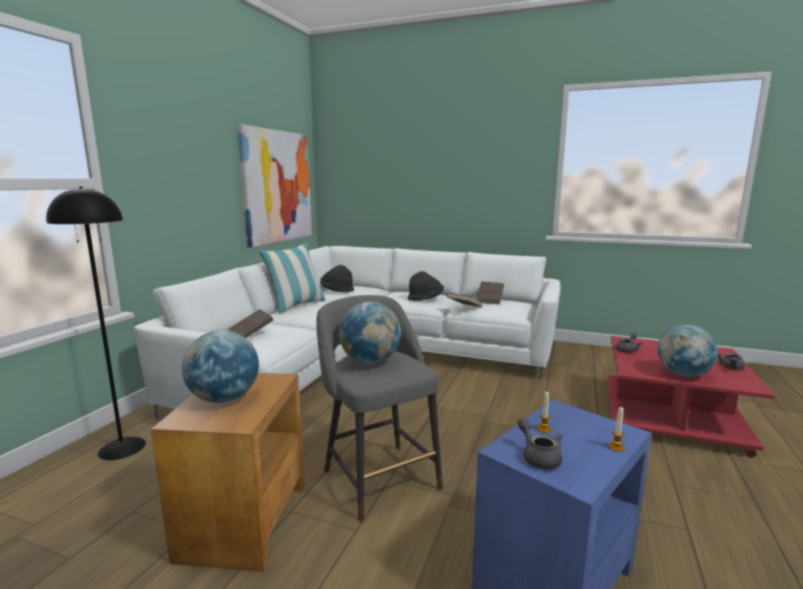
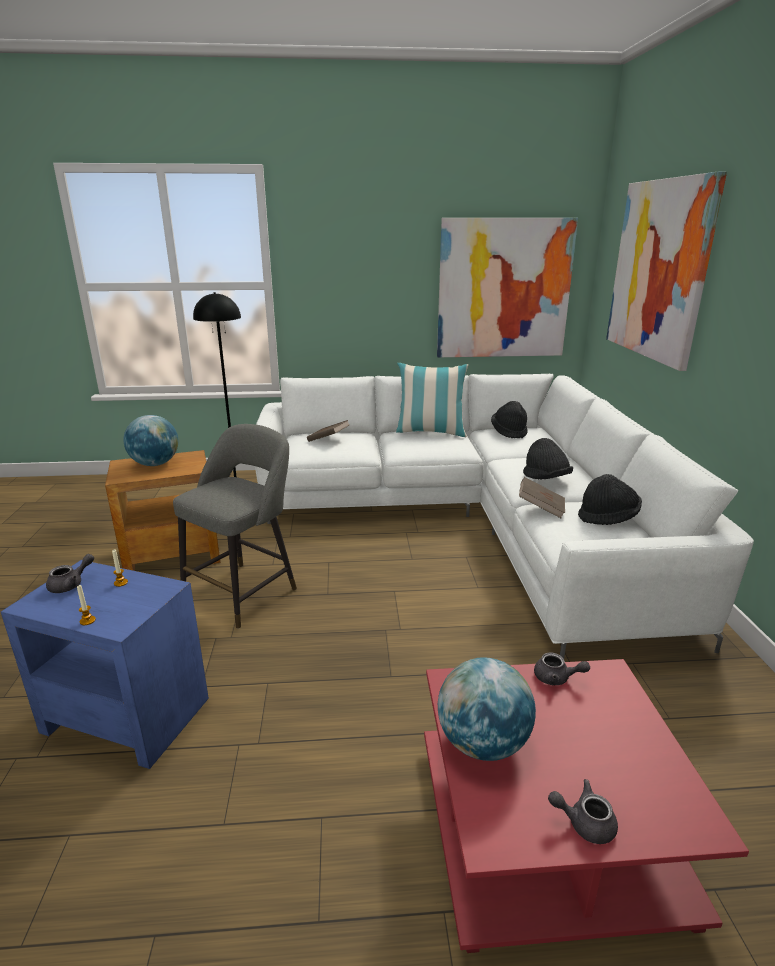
camera: 65 degrees right, 10 degrees up
globe [339,302,401,364] -> none
brown book [476,281,504,304] -> black hat [578,474,642,525]
none -> picture [606,171,727,371]

